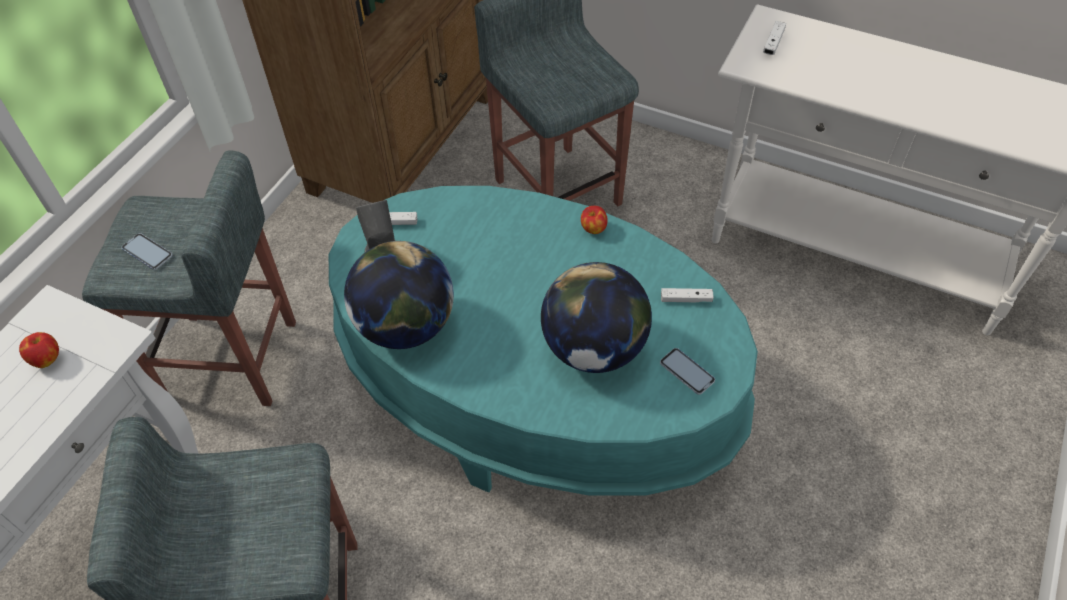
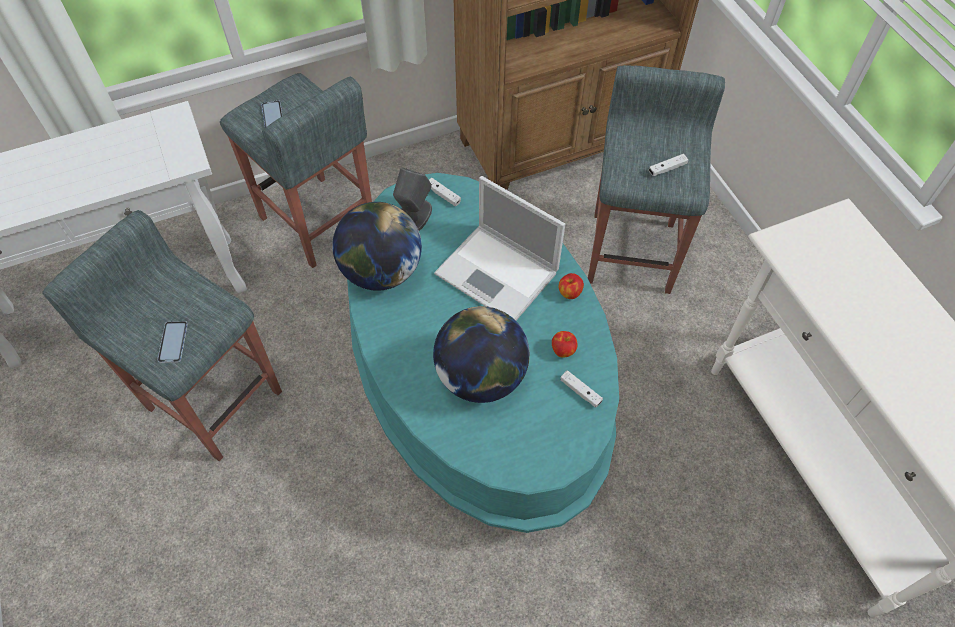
camera: 40 degrees right, 5 degrees up
apple [19,332,59,368] -> apple moved to [552,331,578,358]
phone [660,348,715,395] -> phone moved to [157,321,188,363]
white game controller [763,21,786,55] -> white game controller moved to [649,154,689,176]
none -> laptop [434,176,565,321]

